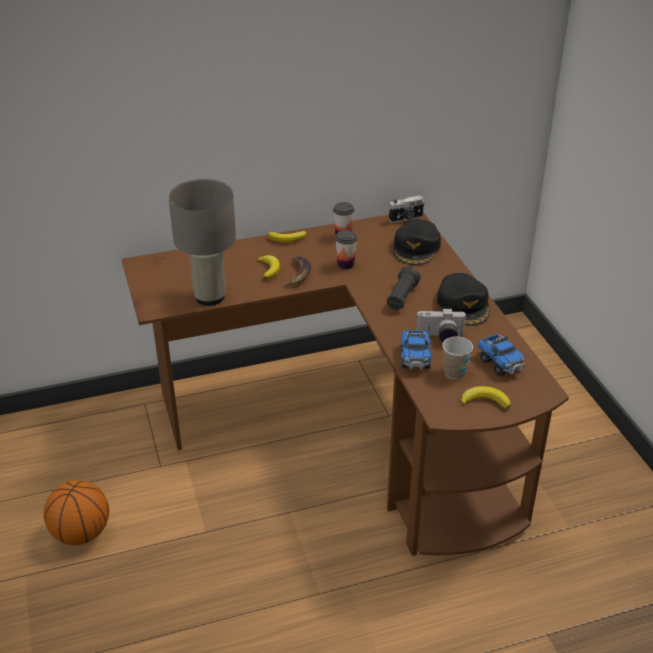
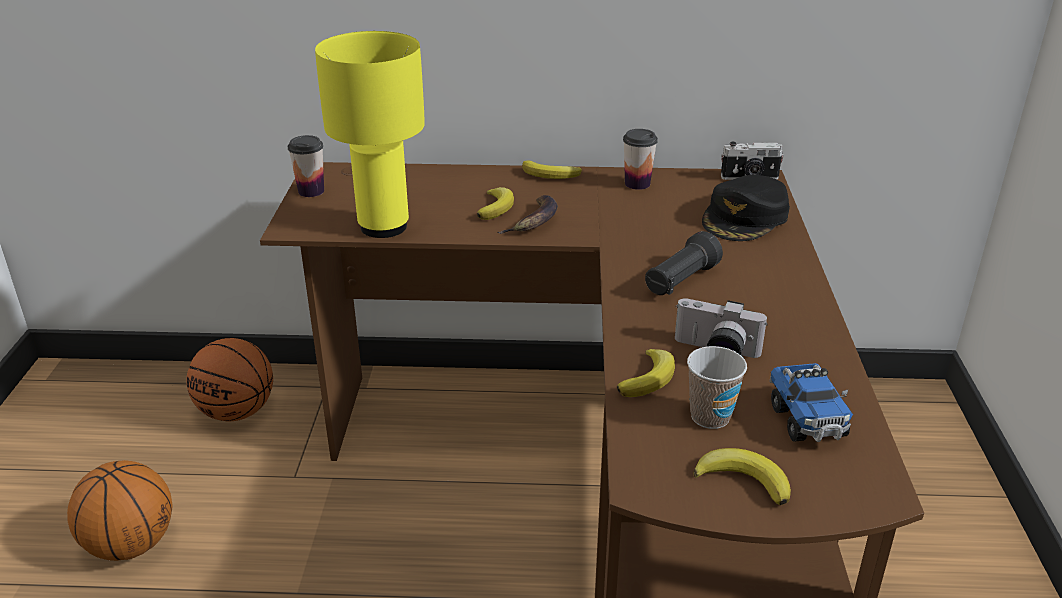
camera: 20 degrees right, 5 degrees down
grey table lamp [169,179,236,306] -> yellow table lamp [315,31,425,238]
cup [335,230,358,269] -> cup moved to [288,135,324,197]
toy truck [400,331,433,370] -> banana [617,349,675,397]
black cap [437,273,490,326] -> none
none -> basketball [186,338,273,421]

